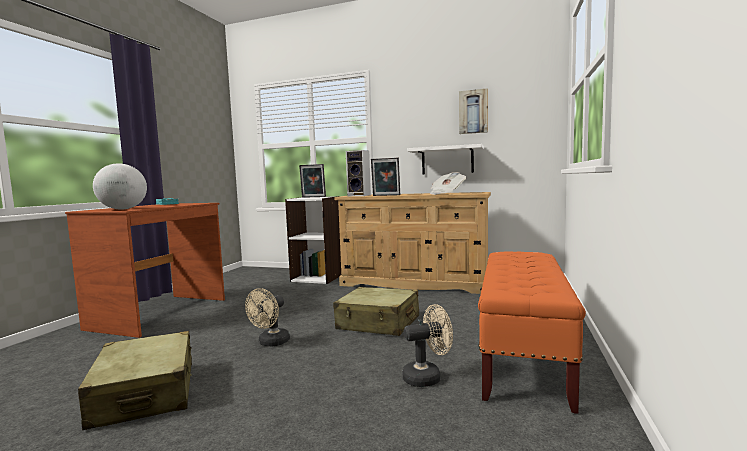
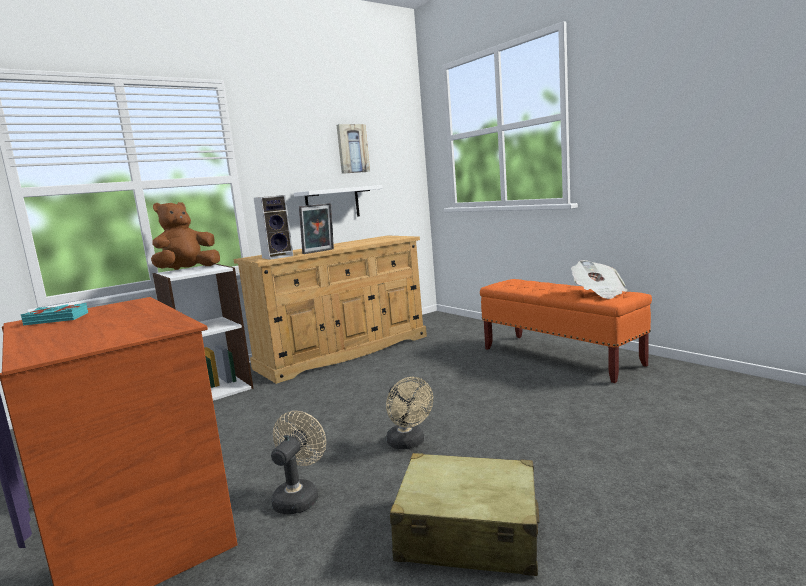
camera: 55 degrees left, 5 degrees up
globe [93,163,147,210] -> none
picture frame [299,164,326,198] -> brown plush toy [151,202,220,270]
beige suitcase [333,287,419,336] -> none
beige fan [402,304,453,387] -> beige fan moved to [271,411,326,515]
newspaper [430,172,466,195] -> newspaper moved to [571,260,627,299]

